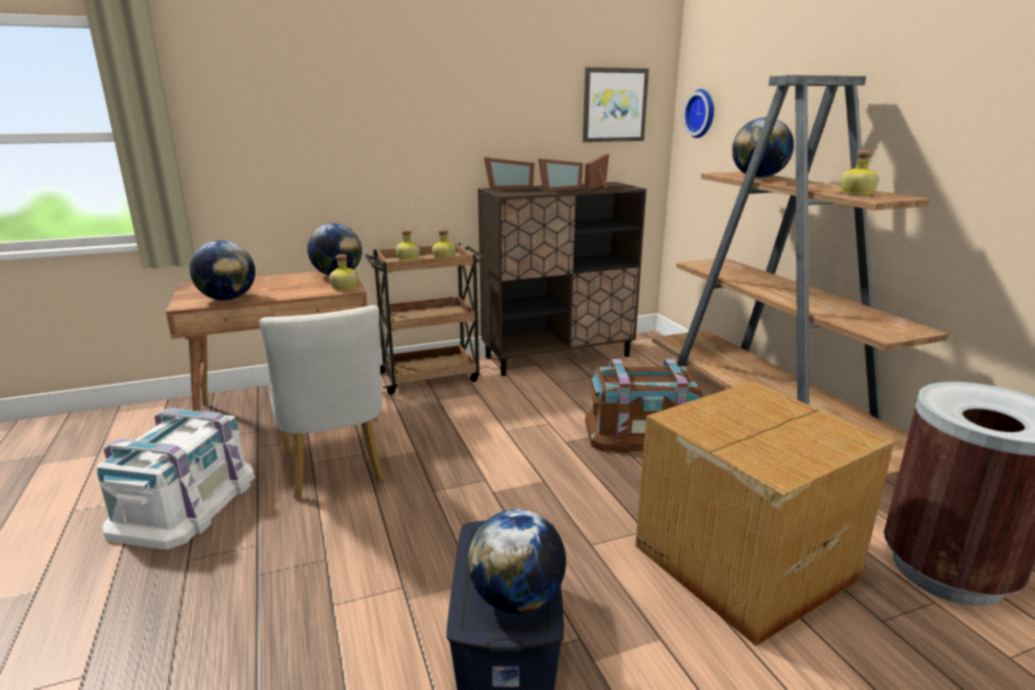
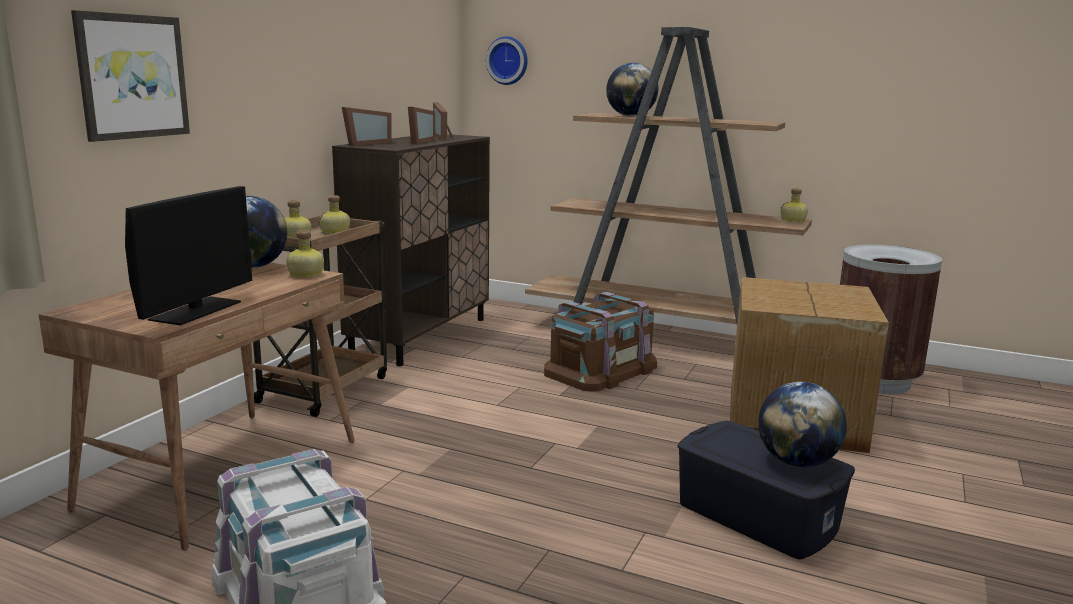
camera: 45 degrees left, 5 degrees down
globe [190,240,255,301] -> monitor [125,186,252,326]
white chair [259,305,385,499] -> none
picture [583,67,649,142] -> picture moved to [71,10,190,142]
bottle [840,151,879,195] -> bottle moved to [781,188,808,222]

